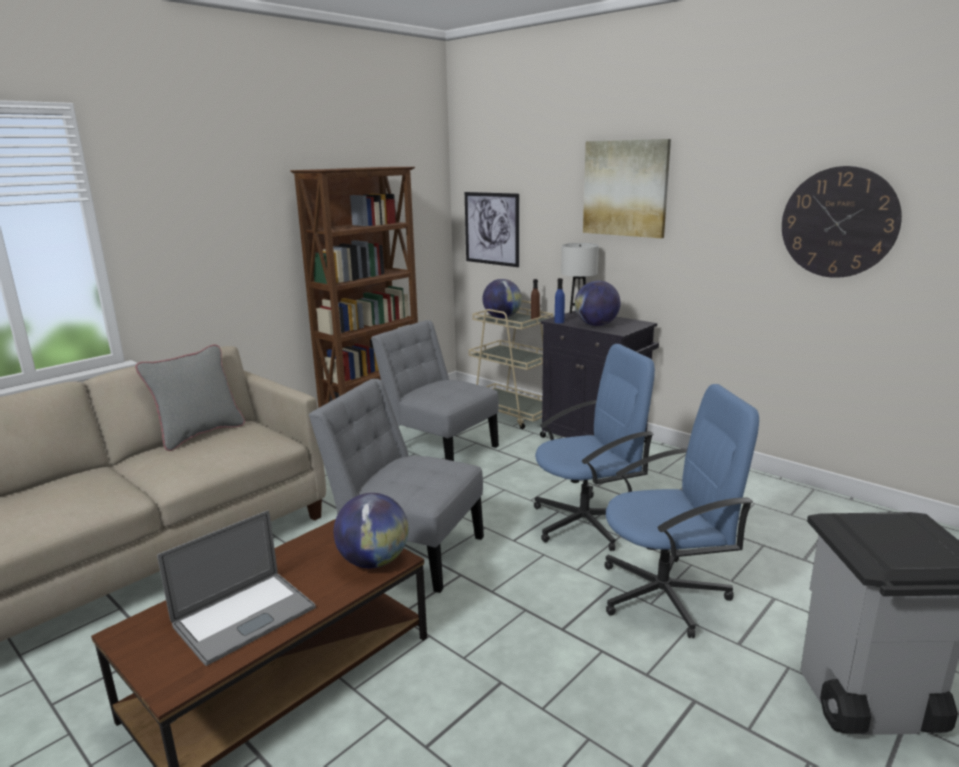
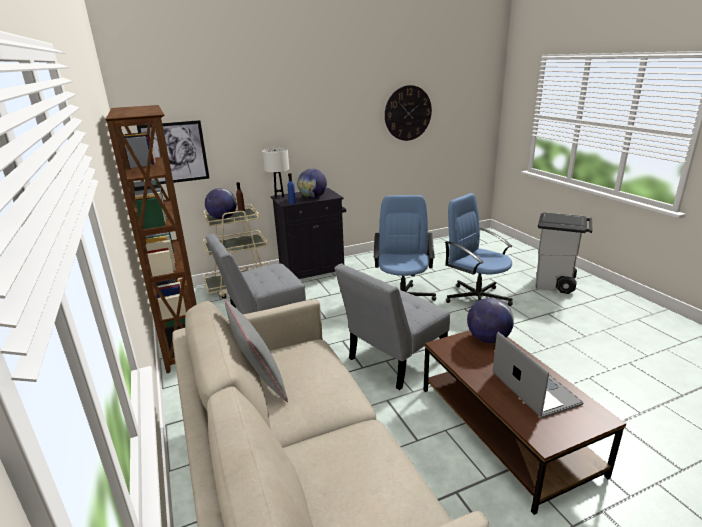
camera: 65 degrees left, 5 degrees up
picture [583,139,671,238] -> none
blue office chair [604,384,759,638] -> blue office chair turned 60 degrees counterclockwise [445,193,513,306]

